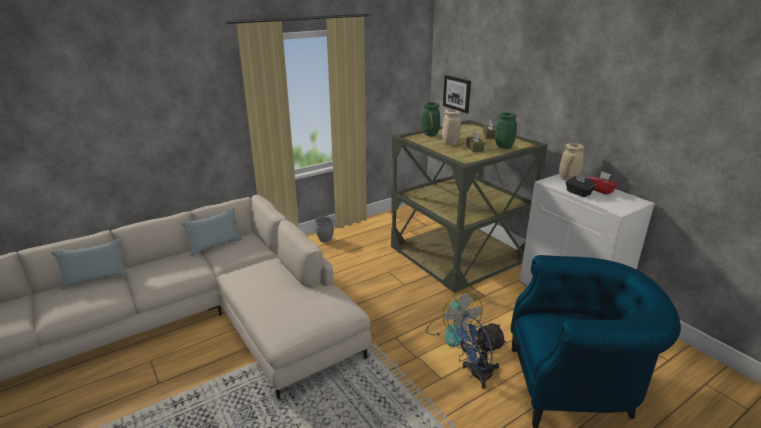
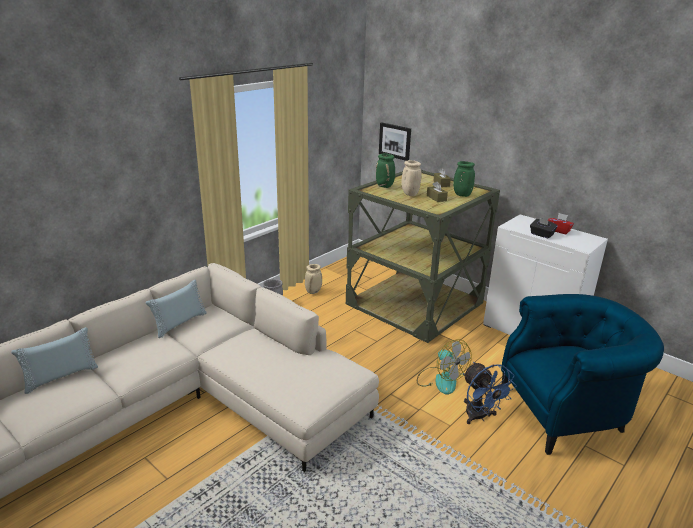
camera: 15 degrees left, 0 degrees up
blue fan [451,315,507,389] -> blue fan turned 75 degrees counterclockwise [463,362,517,424]
beige vase [559,143,584,181] -> beige vase moved to [305,264,322,294]

